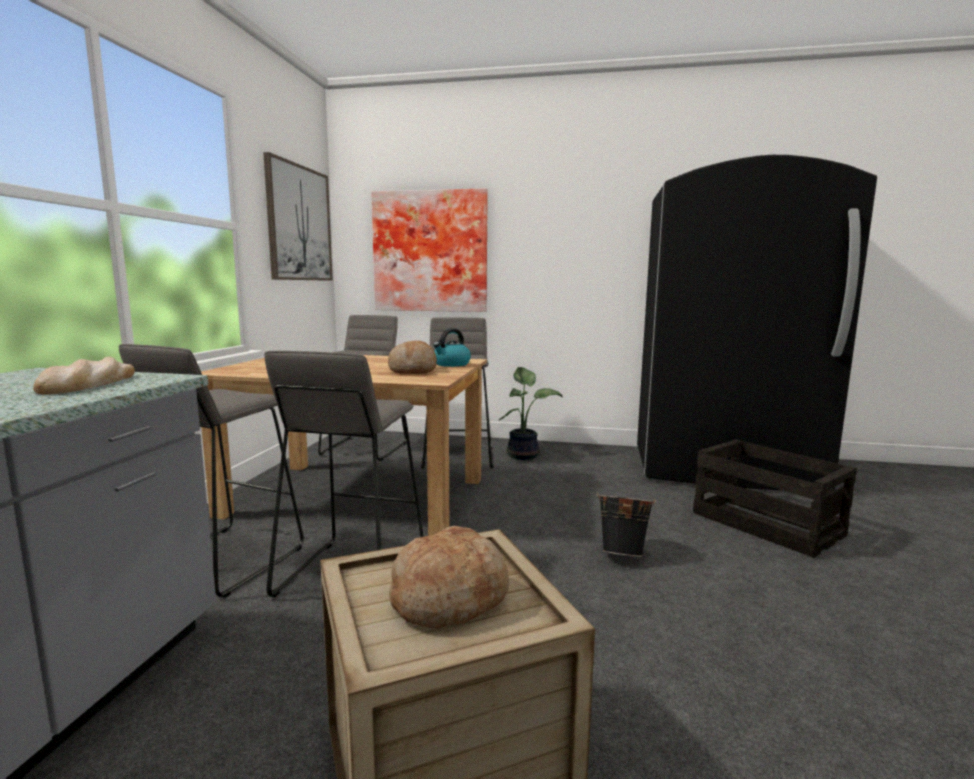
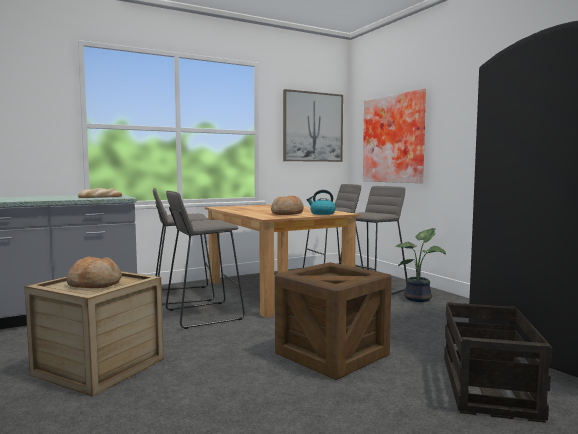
camera: 50 degrees right, 5 degrees down
black bucket [597,492,656,557] -> crate [275,262,392,380]

